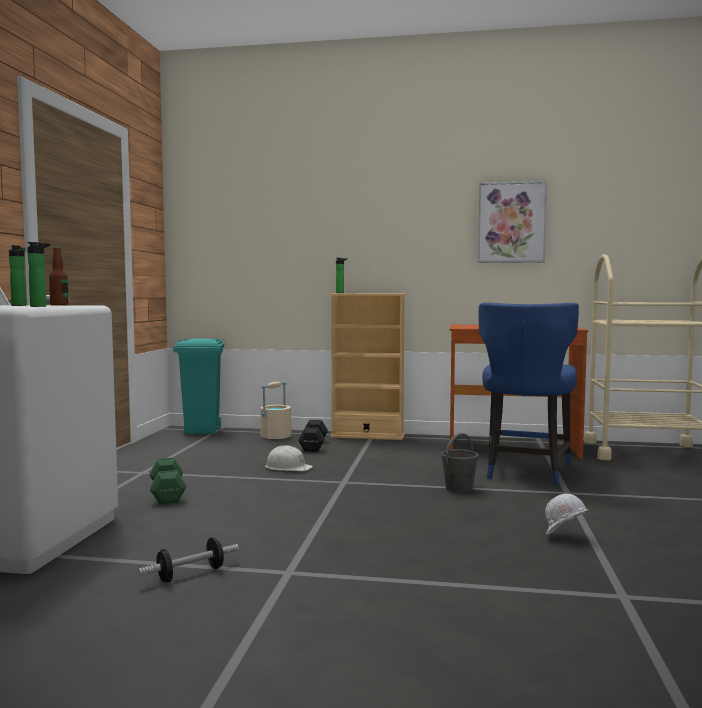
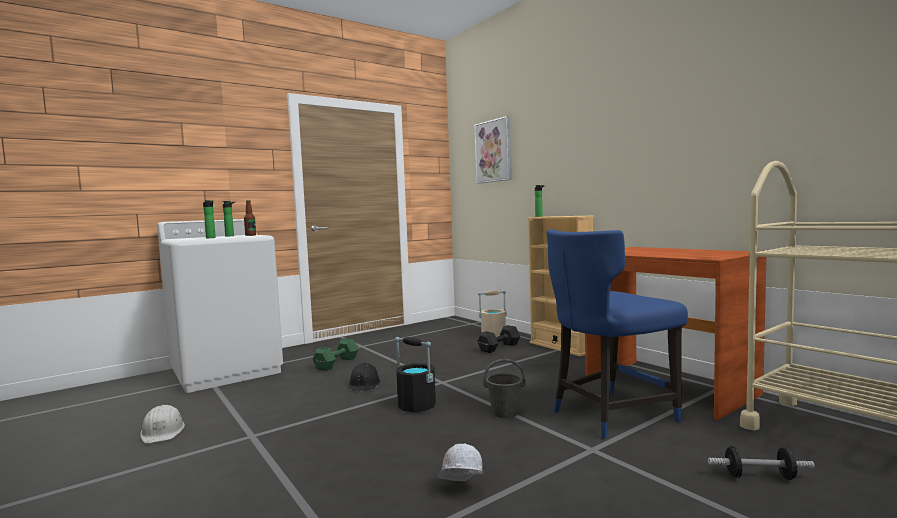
camera: 45 degrees right, 0 degrees up
dumbbell [138,537,239,582] -> dumbbell moved to [708,446,815,480]
turquoise trash can [174,338,225,434] -> none
white hard hat [264,445,313,471] -> white hard hat moved to [140,405,185,443]
picture [478,181,547,263] -> picture moved to [475,116,512,183]
none -> black hard hat [349,363,380,391]
none -> black bucket [395,337,436,412]

